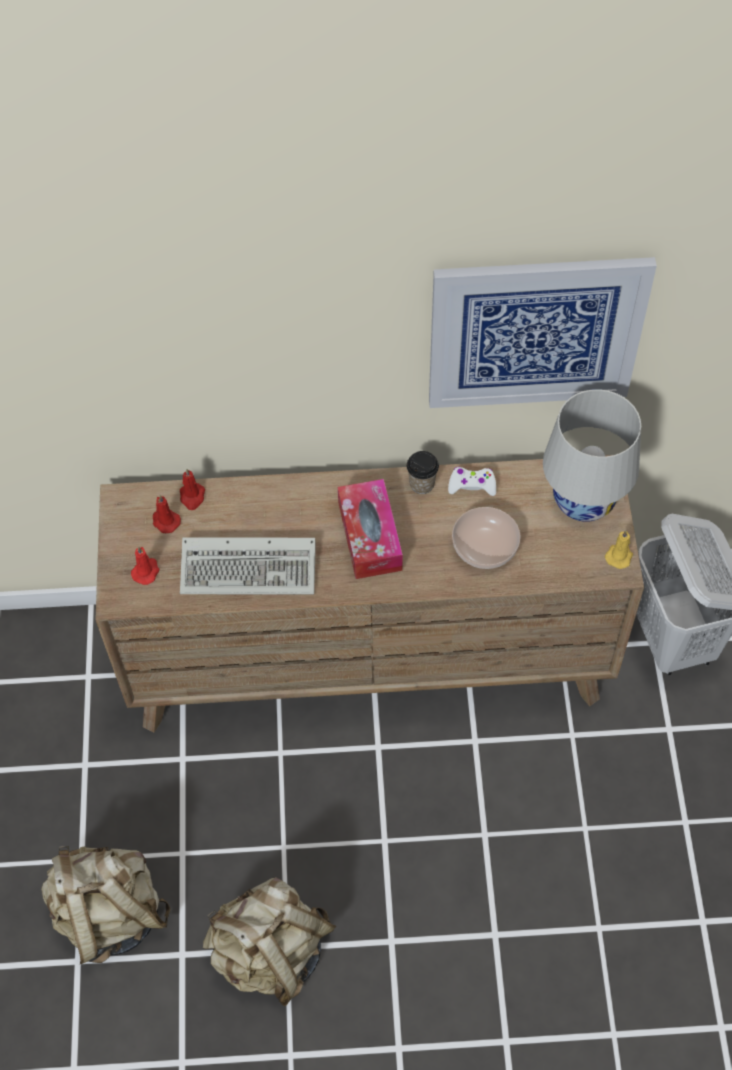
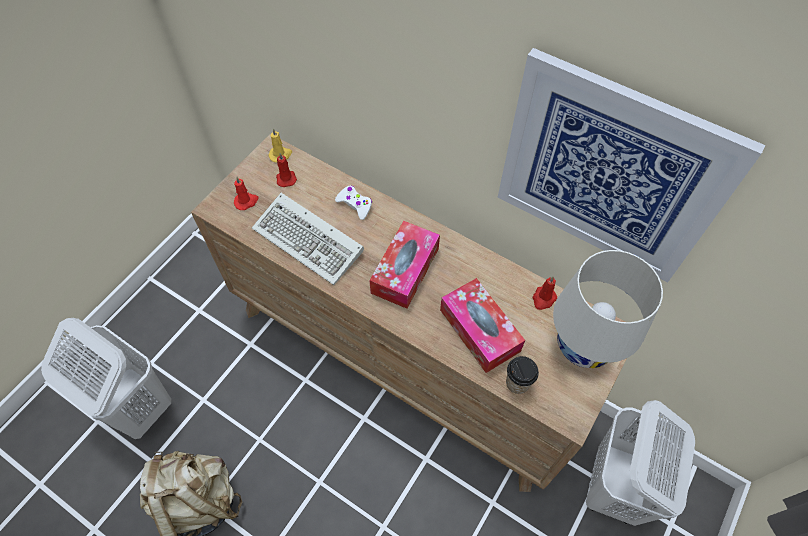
camera: 35 degrees right, 0 degrees up
beige backpack [41,846,171,964] -> white laundry basket [41,318,171,439]
red candle [180,469,205,510] -> red candle moved to [533,276,557,310]
cup [407,451,439,494] -> cup moved to [506,356,539,394]
white game controller [448,467,496,496] -> white game controller moved to [335,185,372,220]
bowl [452,507,520,569] -> tissue box [440,278,525,373]
yellow candle [605,530,633,569] -> yellow candle moved to [269,128,292,162]

